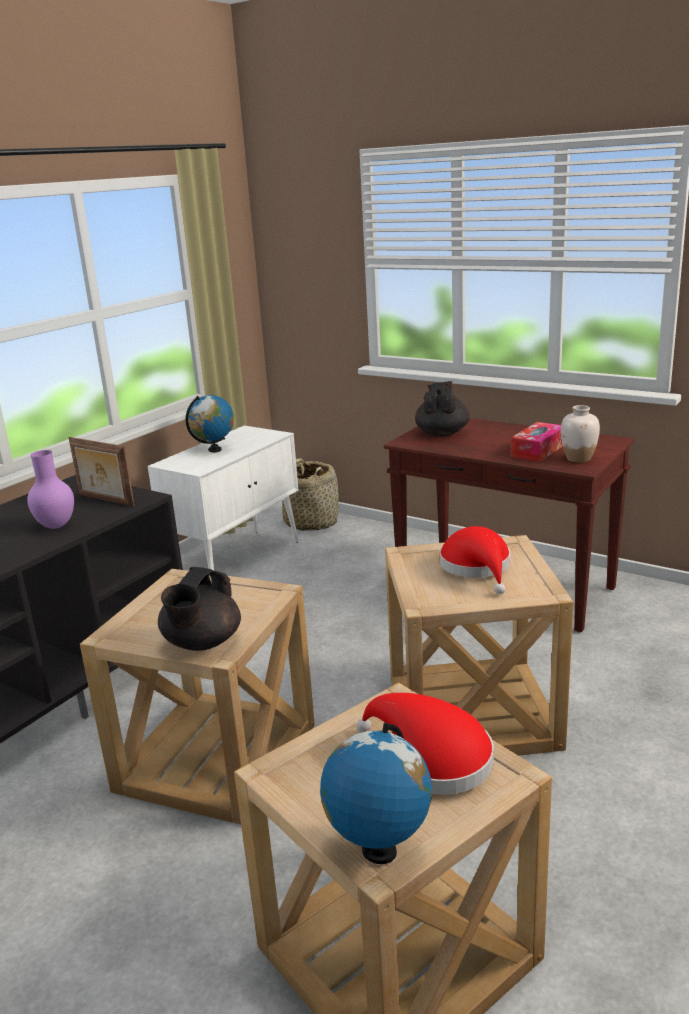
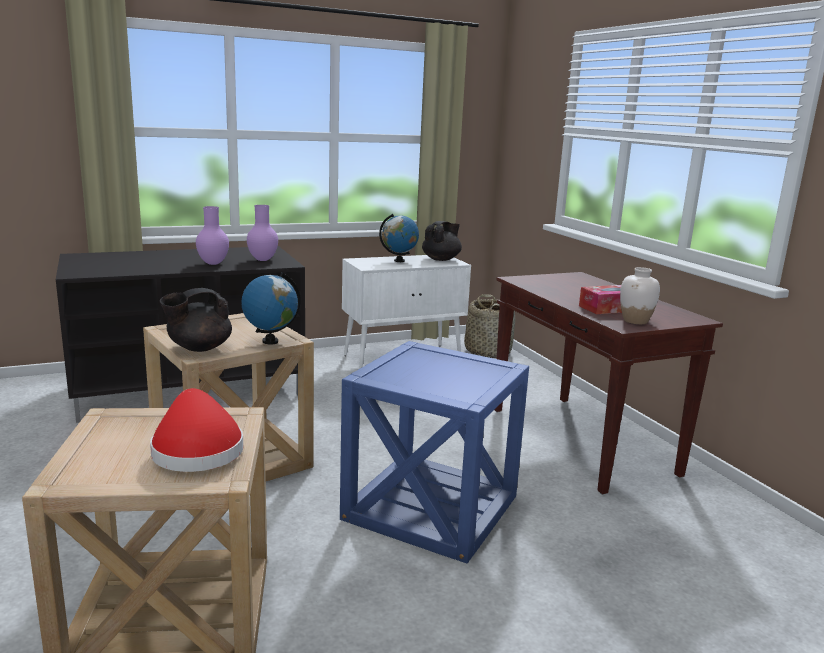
camera: 30 degrees right, 5 degrees down
picture frame [69,437,135,506] -> purple vase [247,205,278,261]
globe [320,723,432,864] -> globe moved to [241,273,300,345]
beige side table [385,535,574,756] -> blue side table [340,341,529,563]
black teapot [415,381,470,437] -> black teapot moved to [422,221,462,261]
red hat [439,526,511,594] -> none

